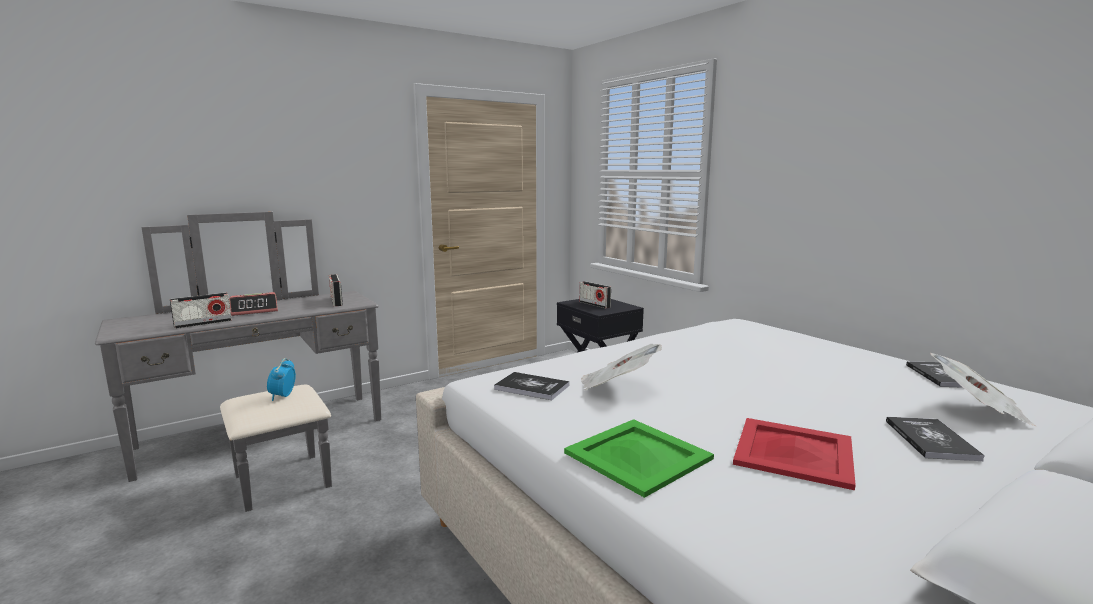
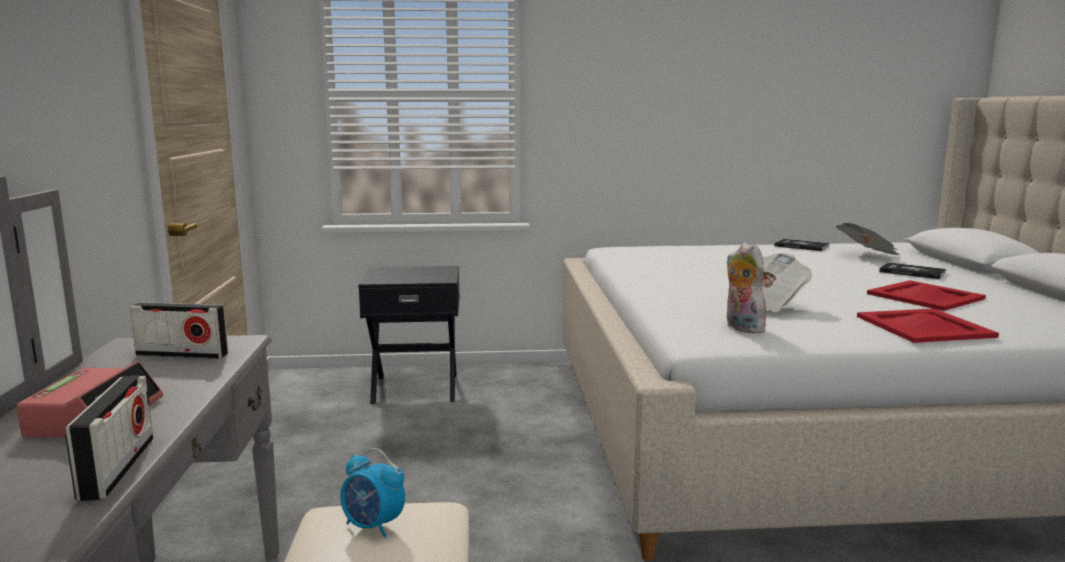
camera: 60 degrees left, 0 degrees up
book [494,372,569,400] -> plush toy [726,242,767,334]
green tray [564,419,714,498] -> red tray [857,308,999,343]
radio [580,281,611,308] -> none

